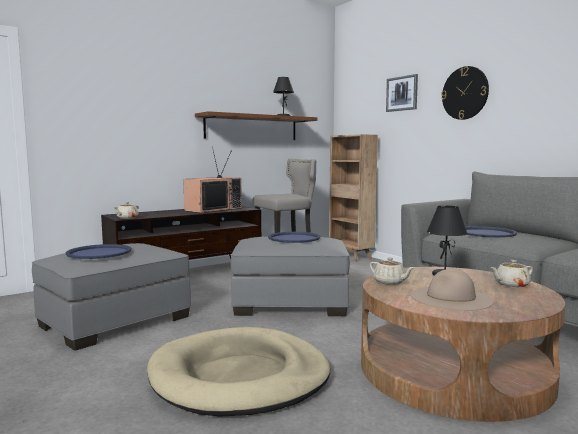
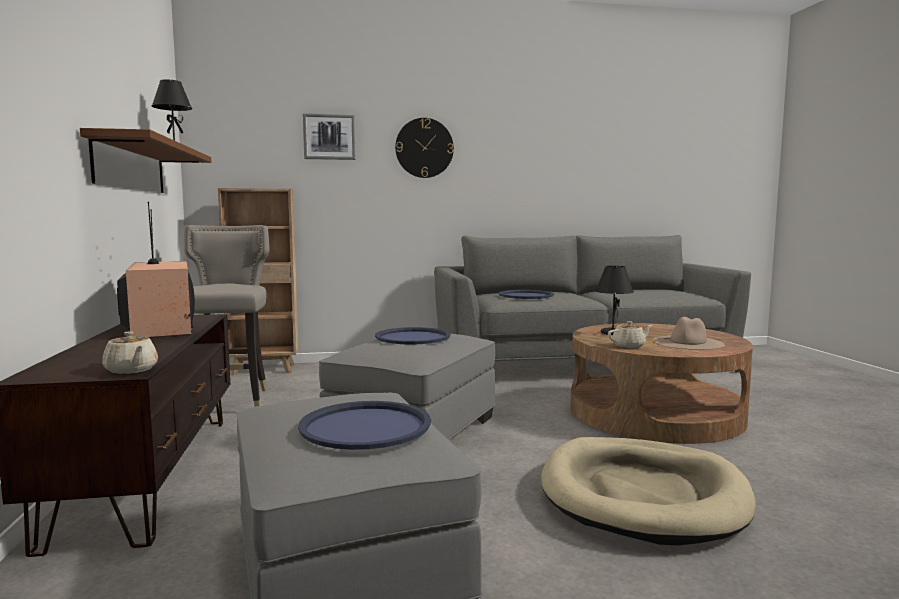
camera: 65 degrees left, 0 degrees up
beige teapot [491,260,533,288] -> none

